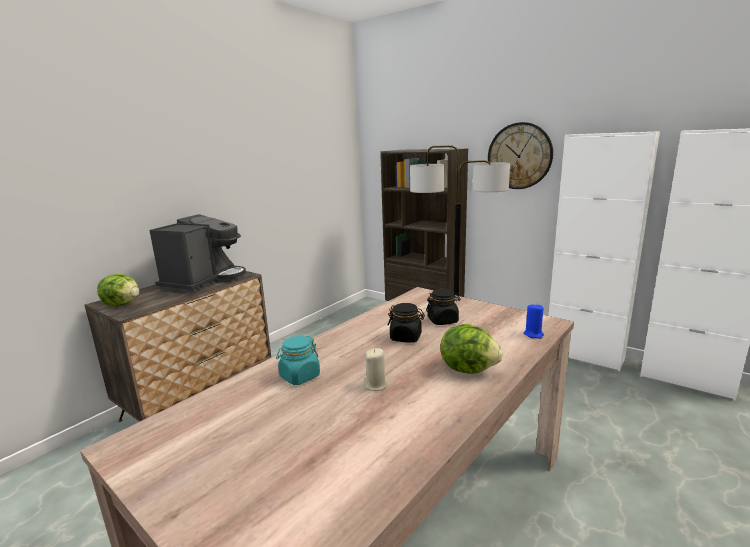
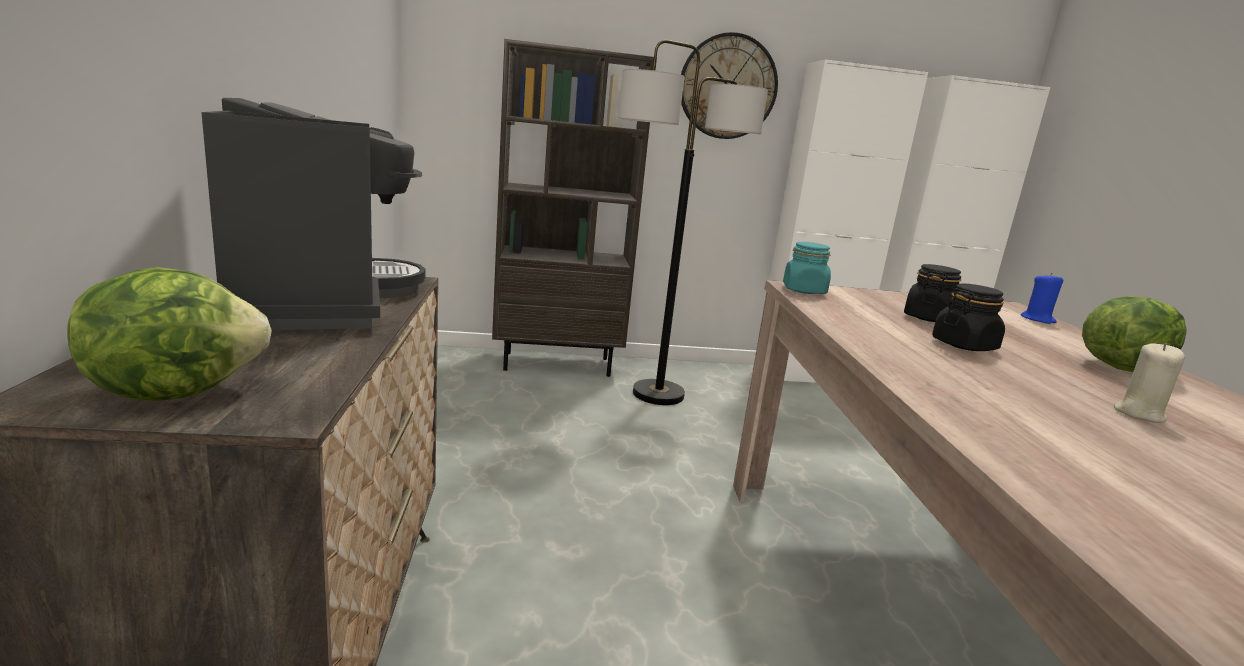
camera: 45 degrees left, 0 degrees up
turquoise jar [276,336,320,385] -> turquoise jar moved to [783,242,831,294]

